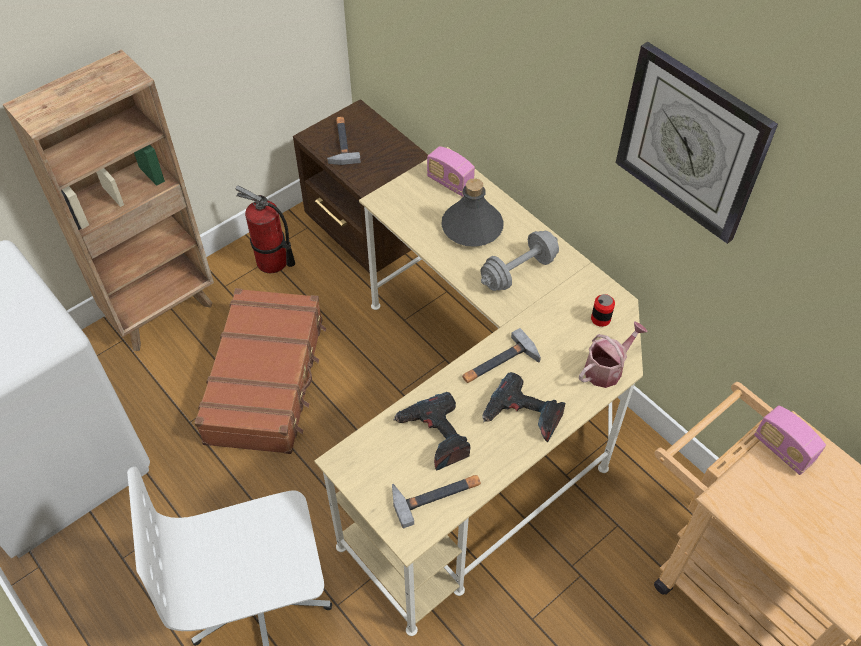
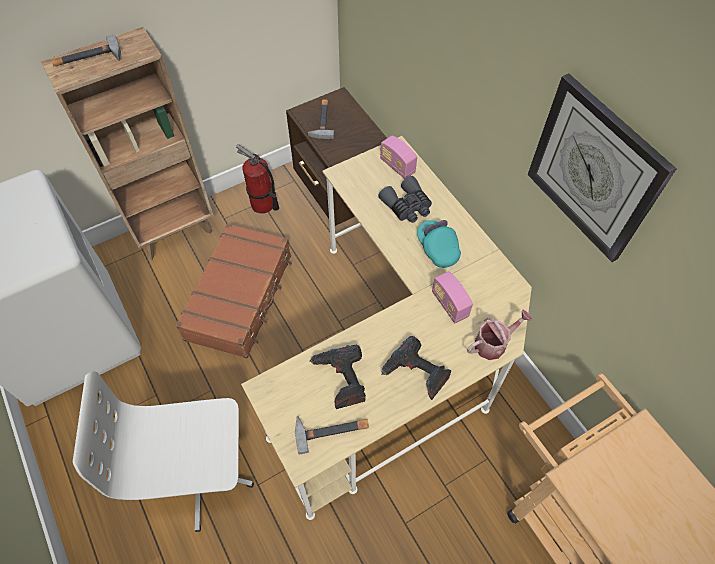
camera: 10 degrees right, 5 degrees up
grey bottle [441,178,504,247] -> grey binoculars [378,176,432,223]
hammer [462,328,541,383] -> hammer moved to [52,34,121,66]
grey dumbbell [481,231,559,291] -> turquoise cap [417,220,461,268]
can [591,294,615,327] -> none
radio [754,405,826,475] -> radio moved to [432,271,473,323]

